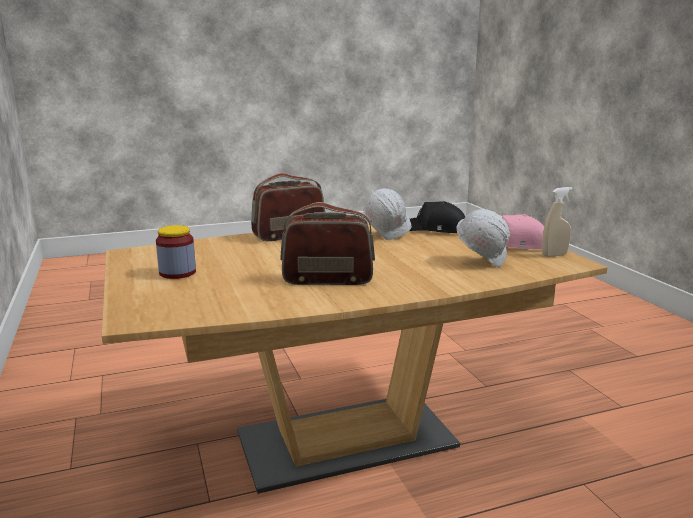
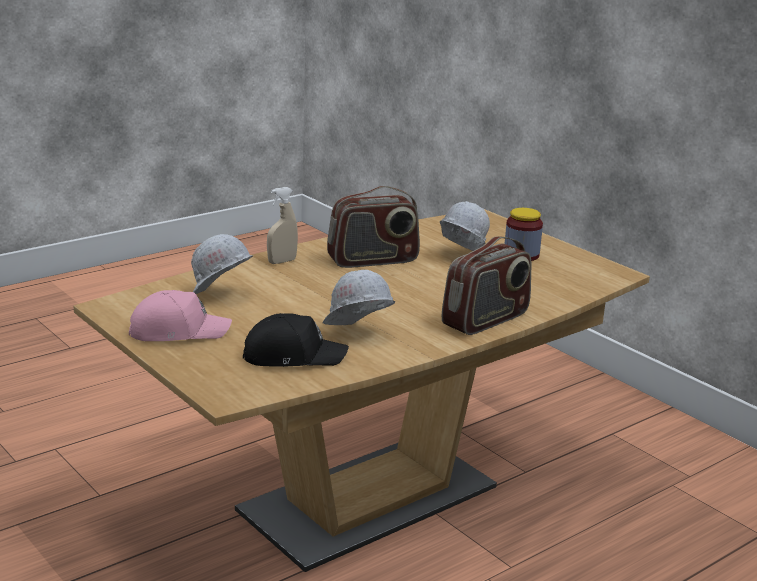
camera: 160 degrees right, 5 degrees up
beige spray bottle [542,187,573,257] -> beige spray bottle moved to [267,187,298,264]
none -> white hard hat [440,201,490,251]

